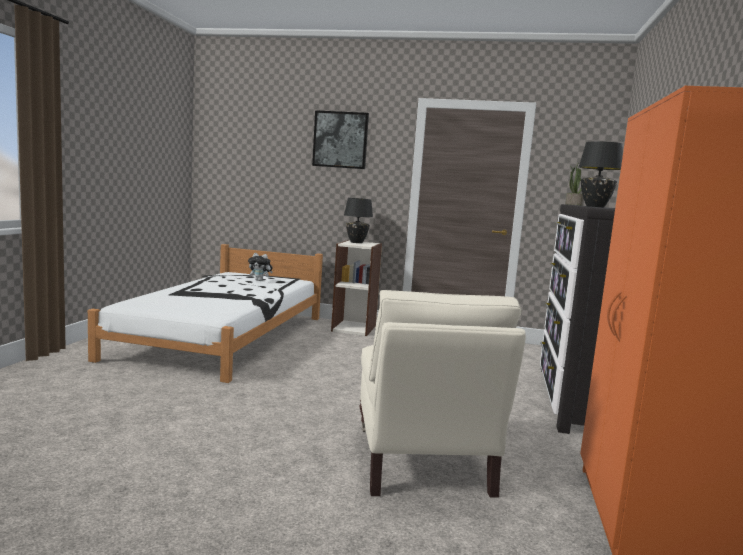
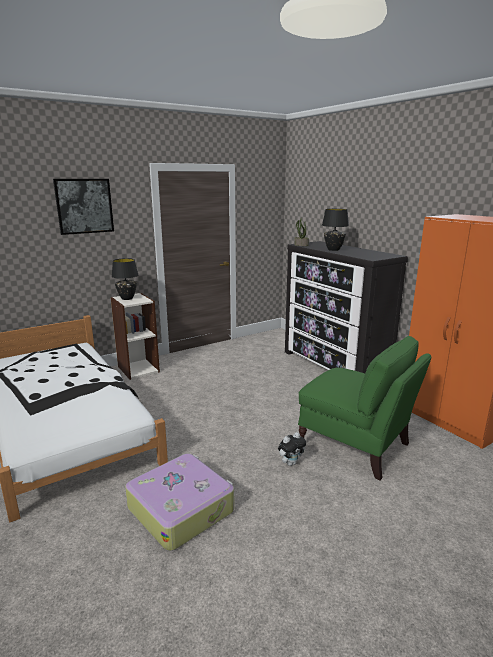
camera: 45 degrees left, 10 degrees up
plush toy [248,253,273,281] -> plush toy moved to [278,432,306,466]
beige armchair [359,290,526,498] -> green armchair [298,336,431,480]
none -> suitcase [125,454,234,551]

